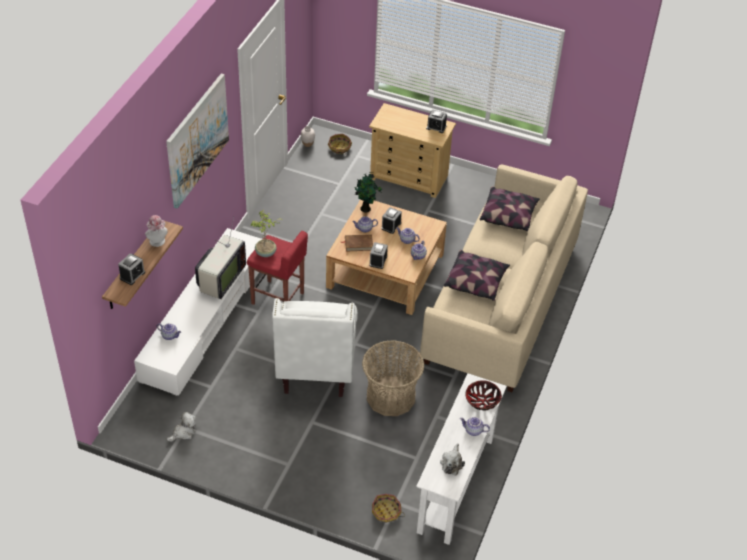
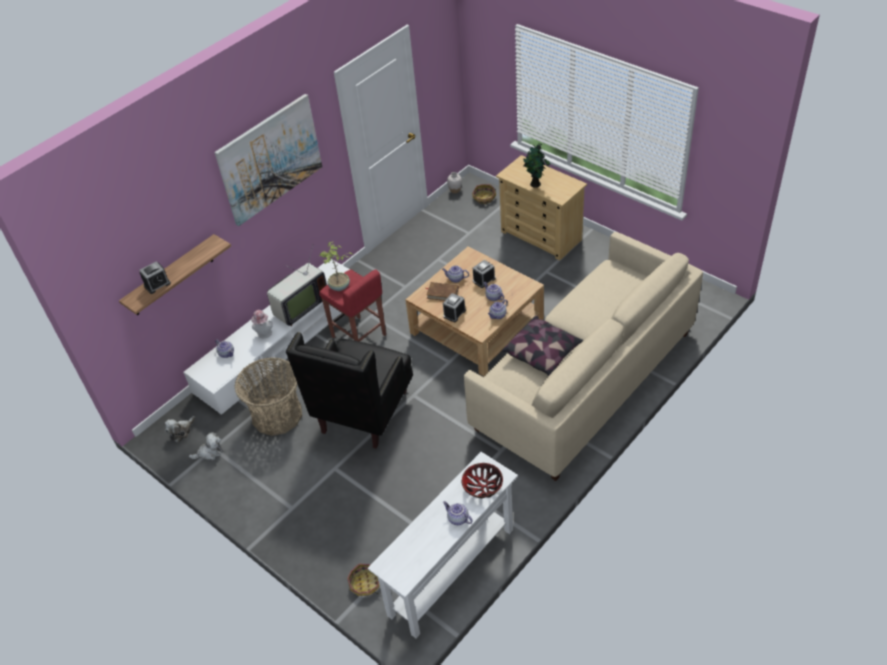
camera: 25 degrees right, 0 degrees up
hat [145,215,168,247] -> hat moved to [251,310,273,338]
white armchair [272,298,358,397] -> black armchair [286,332,413,449]
potted plant [355,172,382,213] -> potted plant moved to [523,143,550,188]
basket [362,340,424,416] -> basket moved to [234,357,302,436]
alarm clock [426,110,447,133] -> none
plush toy [440,443,465,475] -> plush toy moved to [165,416,195,442]
pillow [480,186,540,231] -> none

